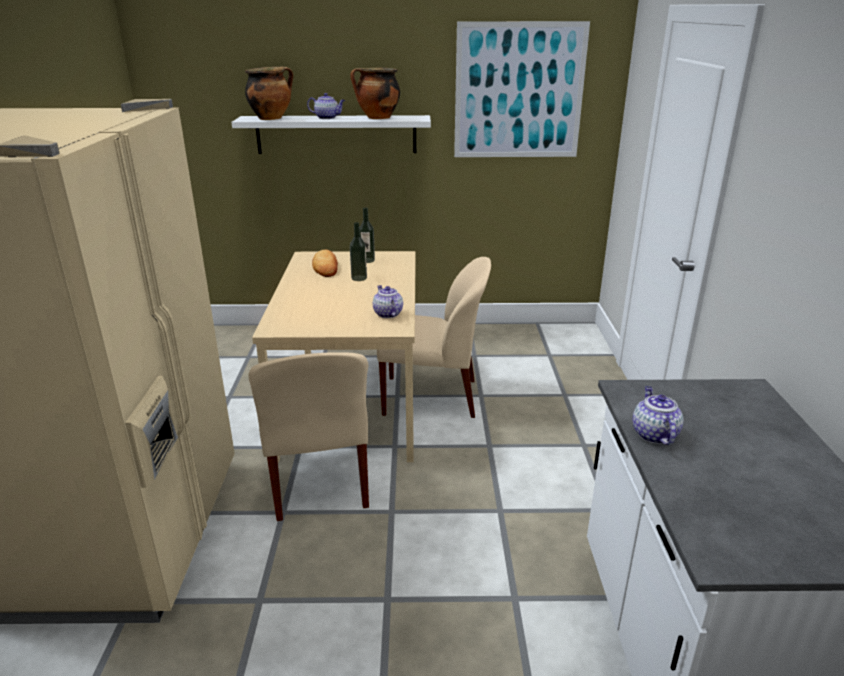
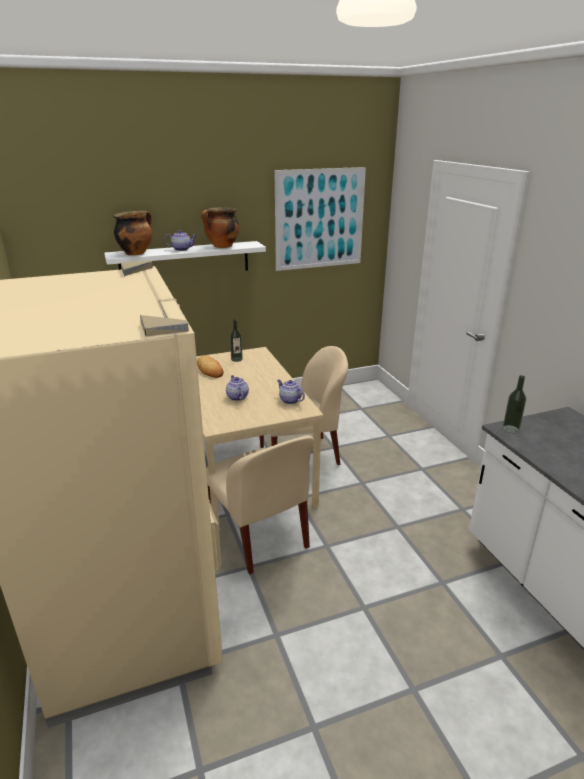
camera: 20 degrees left, 0 degrees up
bottle [350,222,367,281] -> bottle moved to [503,375,526,433]
teapot [633,386,683,445] -> teapot moved to [226,375,249,401]

